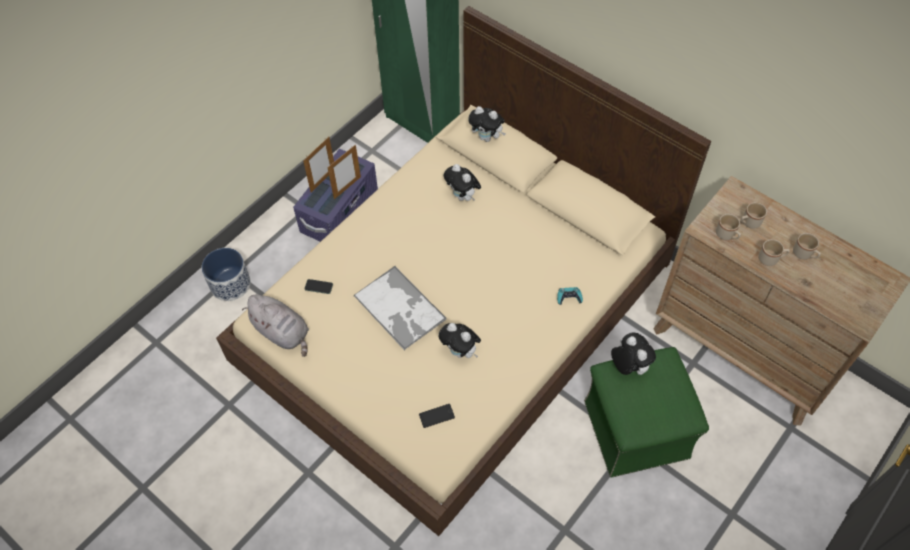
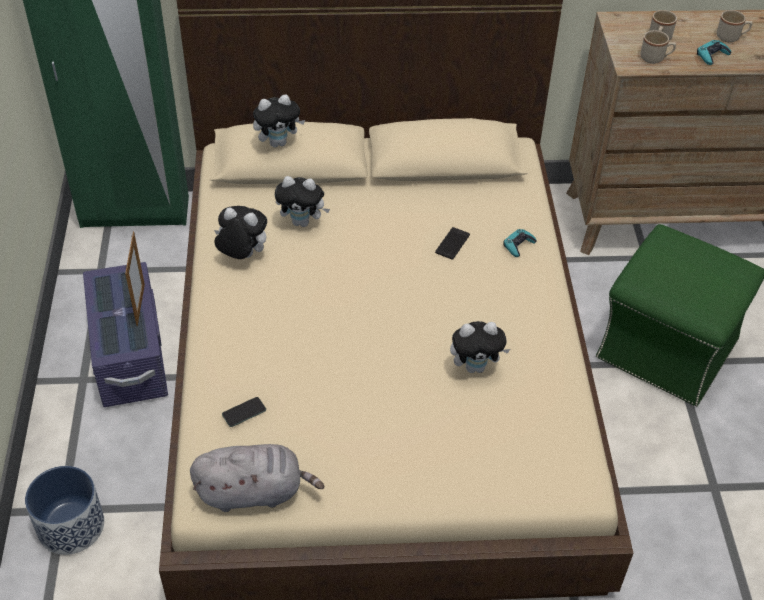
camera: 45 degrees left, 10 degrees down
picture frame [303,137,334,192] -> none
tray [354,266,447,350] -> none
phone [419,404,455,428] -> phone moved to [435,227,470,260]
plush toy [611,332,656,375] -> plush toy moved to [214,206,267,259]
beige mug [758,239,790,266] -> turquoise game controller [697,40,731,65]

